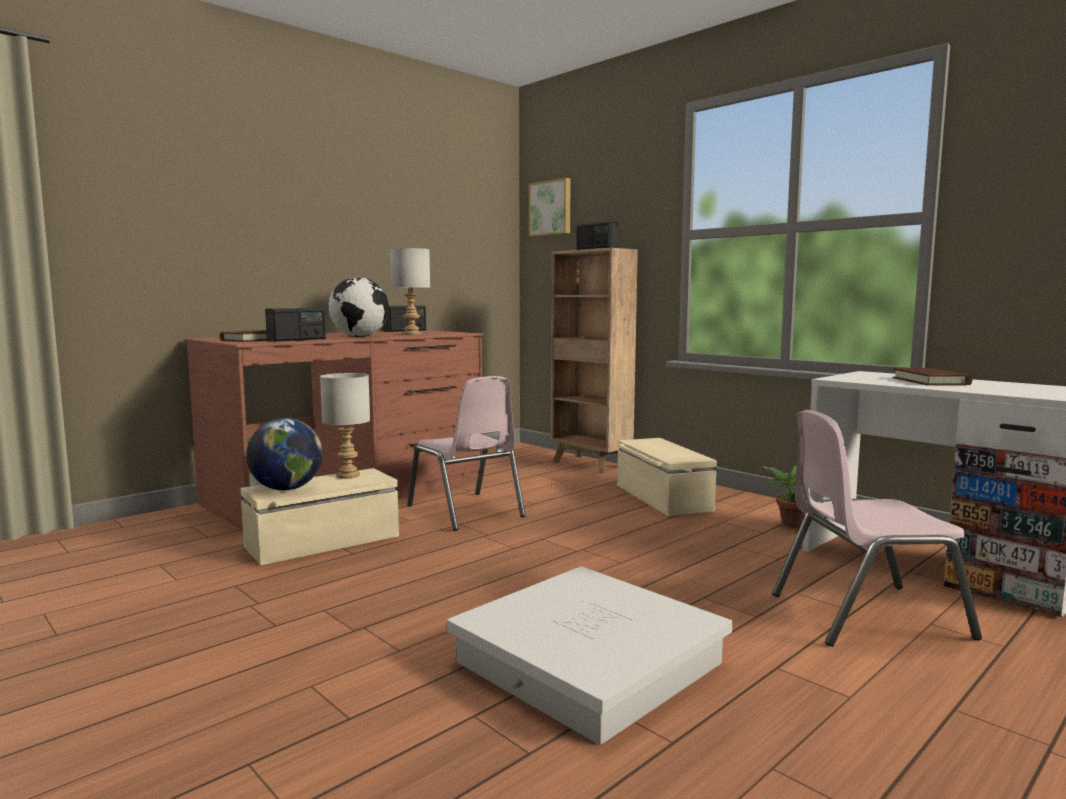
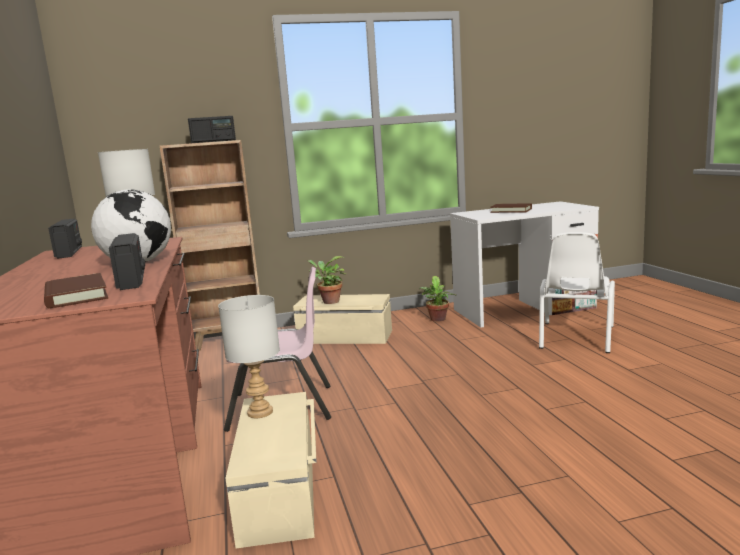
camera: 60 degrees left, 5 degrees up
globe [246,418,323,490] -> none
white storage box [447,566,733,745] -> none
picture [529,178,571,237] -> none
pink chair [772,410,982,647] -> white chair [539,232,615,353]
none -> potted plant [308,256,346,304]

